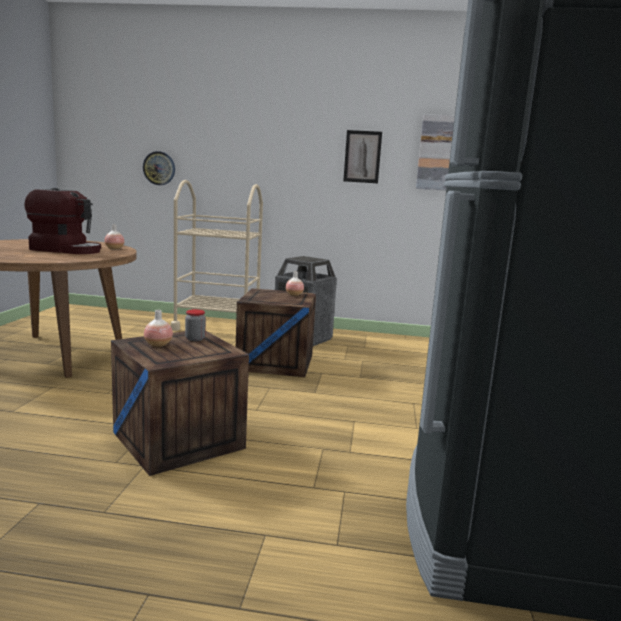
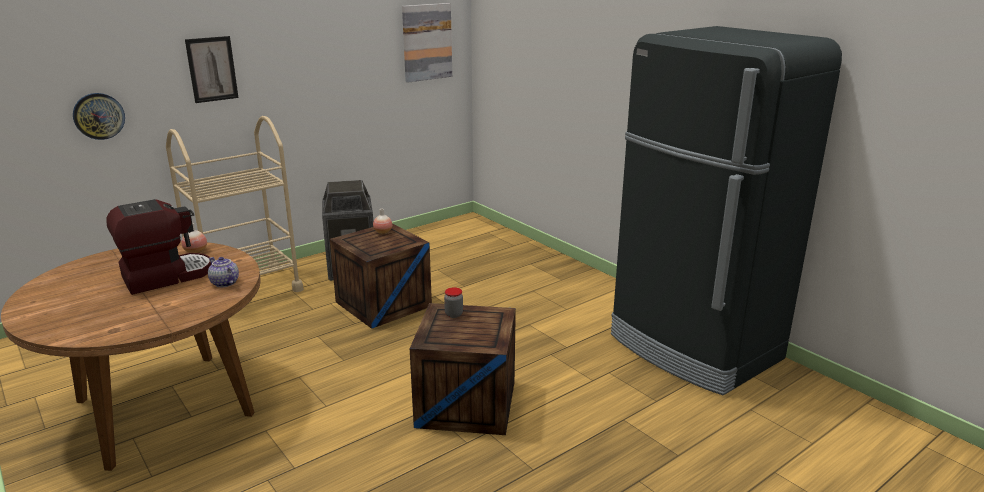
camera: 45 degrees left, 10 degrees up
vase [144,310,173,347] -> none
picture [343,130,382,183] -> picture moved to [185,36,239,103]
none -> teapot [208,257,239,287]

